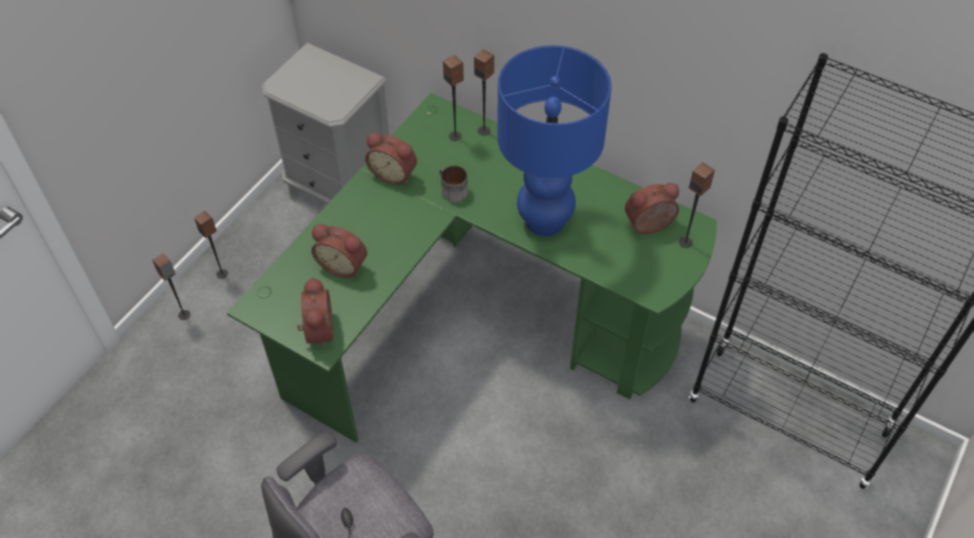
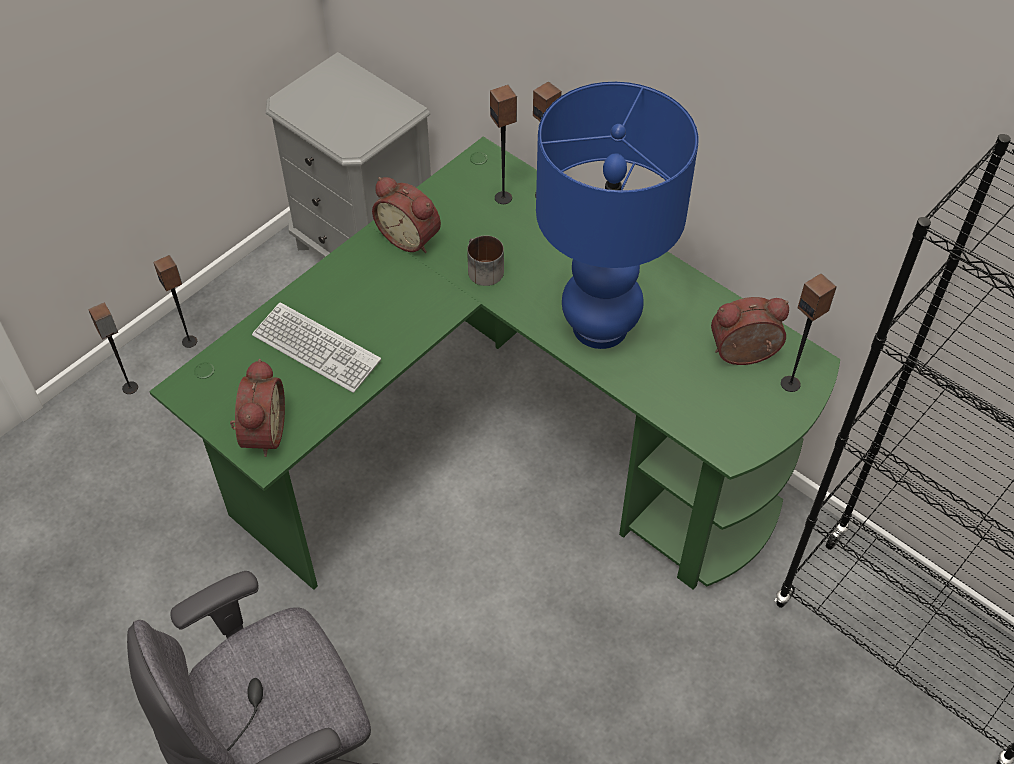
camera: 10 degrees right, 0 degrees up
alarm clock [311,224,367,278] -> keyboard [252,302,381,393]

